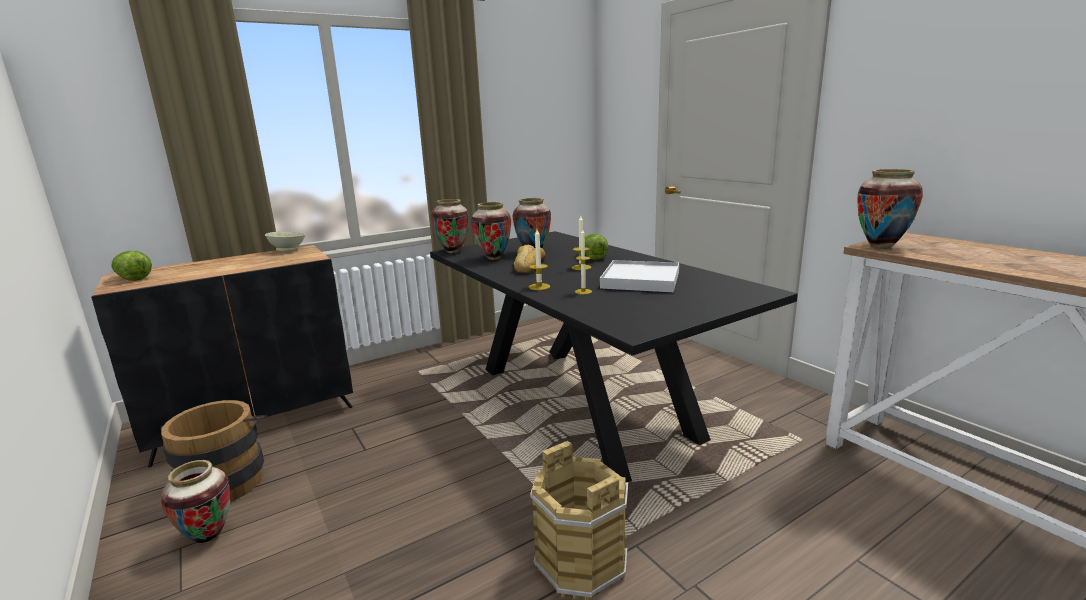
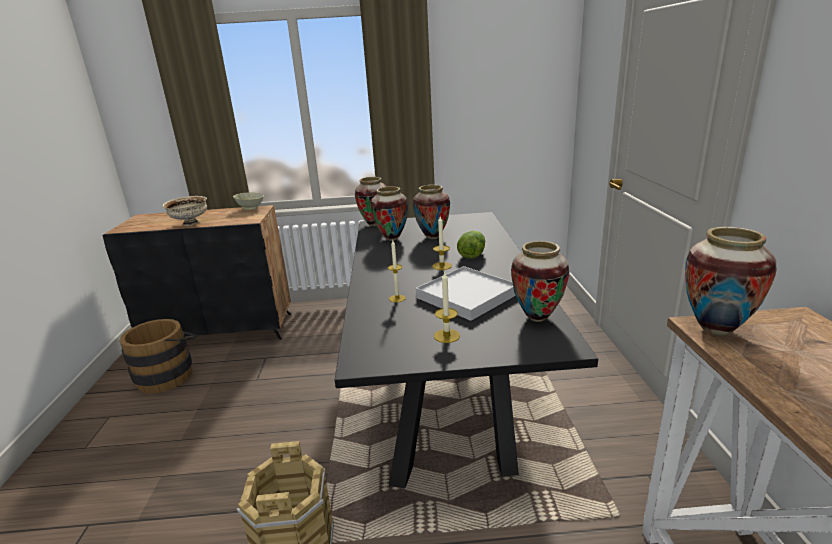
camera: 30 degrees right, 5 degrees up
lettuce [111,251,152,281] -> none
vase [161,460,230,544] -> vase moved to [511,241,569,322]
bread [514,245,546,273] -> none
candle [529,229,550,290] -> candle moved to [434,271,460,343]
none -> beige bowl [163,196,207,226]

